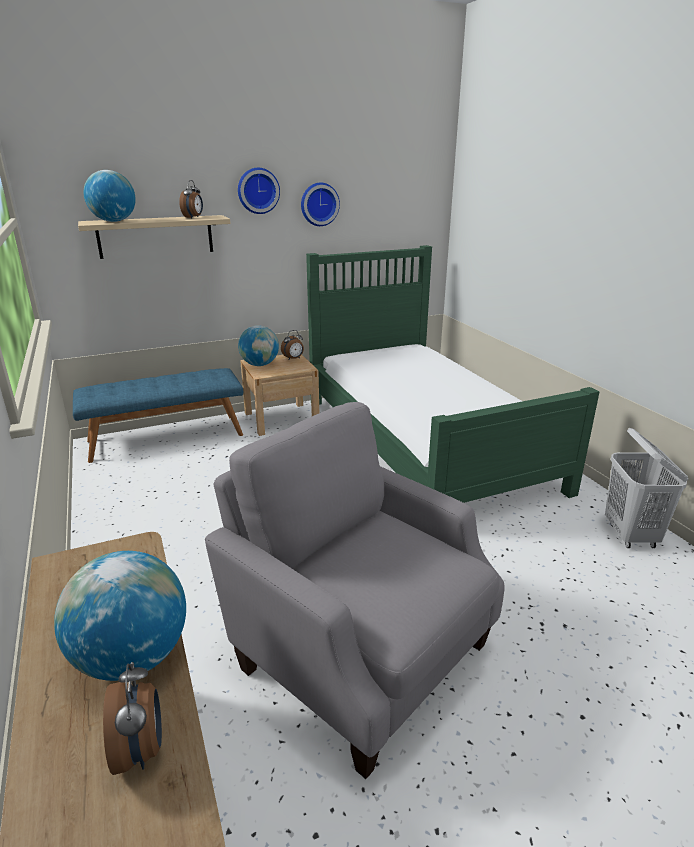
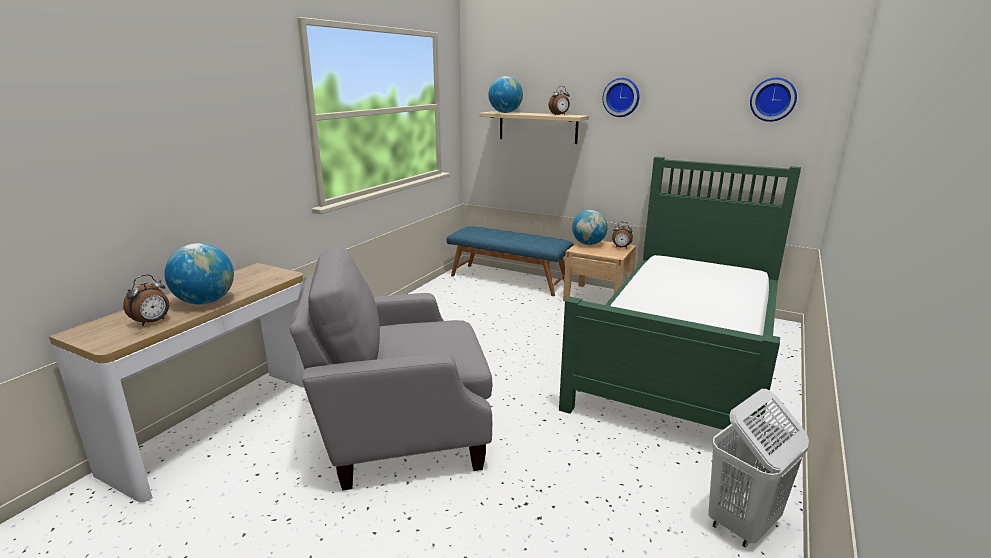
camera: 50 degrees right, 5 degrees down
grey armchair [205,402,504,779] -> grey armchair turned 105 degrees counterclockwise [290,247,492,490]
wall clock [301,182,340,226] -> wall clock moved to [750,78,797,122]

